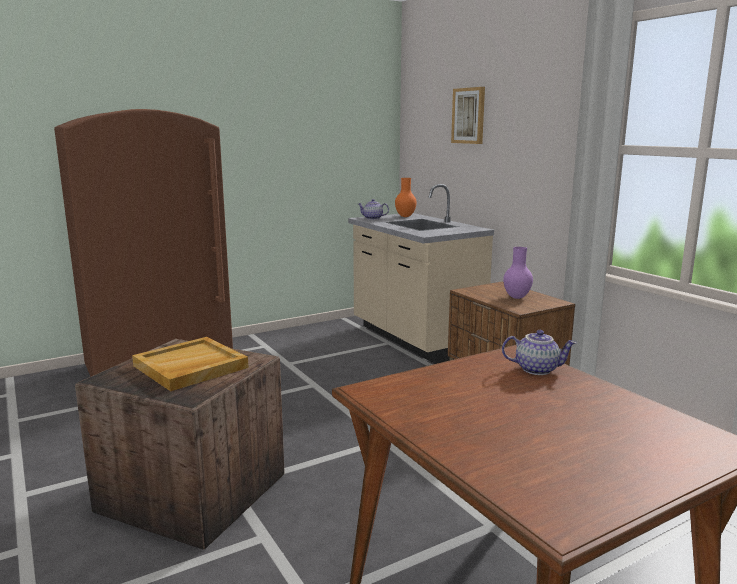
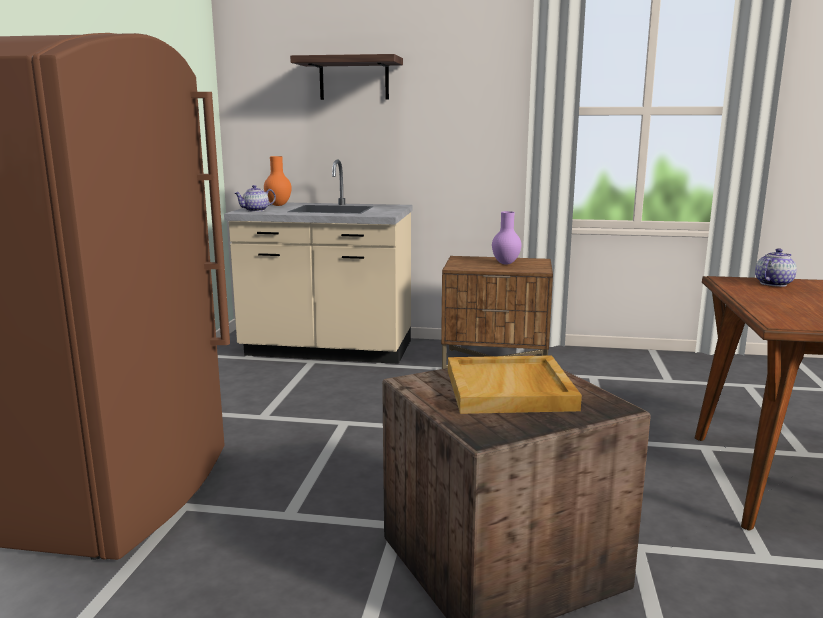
camera: 50 degrees left, 0 degrees up
picture [451,87,485,144] -> shelf [290,54,403,100]

